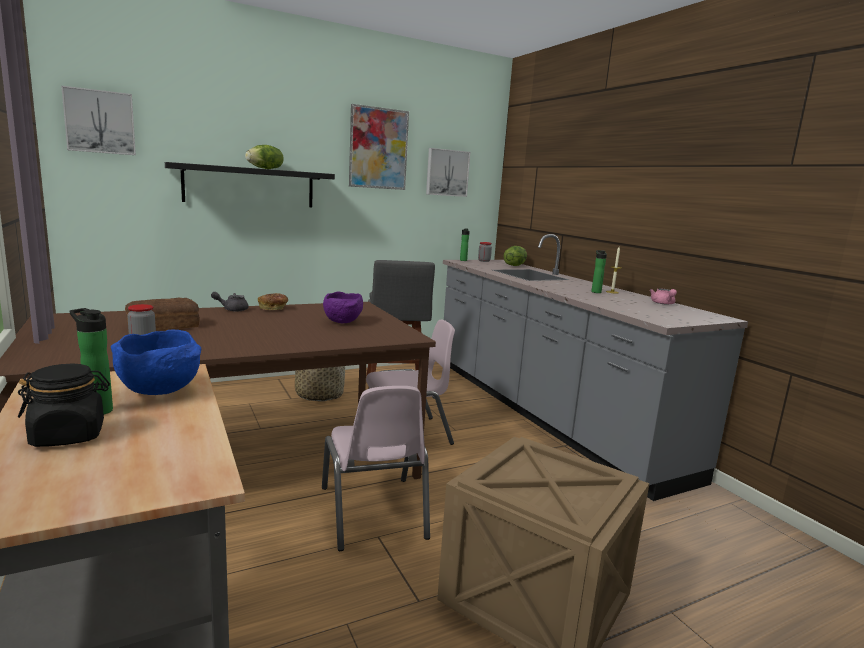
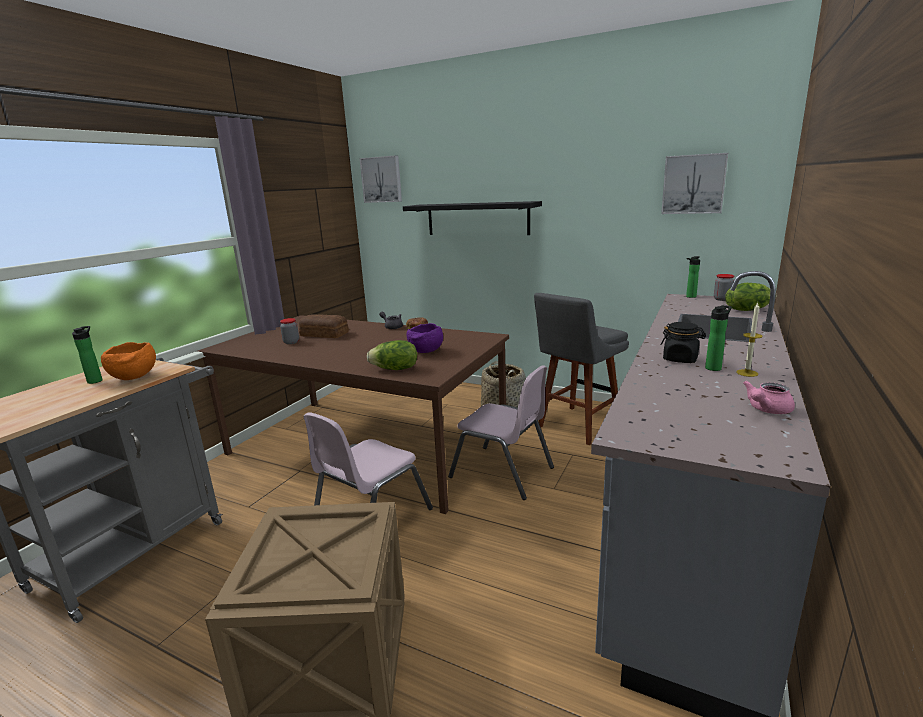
camera: 55 degrees right, 5 degrees up
black jar [18,364,110,447] -> black jar moved to [660,322,706,363]
blue bowl [111,330,201,395] -> orange bowl [101,342,156,380]
lettuce [245,145,284,169] -> lettuce moved to [367,340,417,370]
picture [349,104,409,190] -> none

